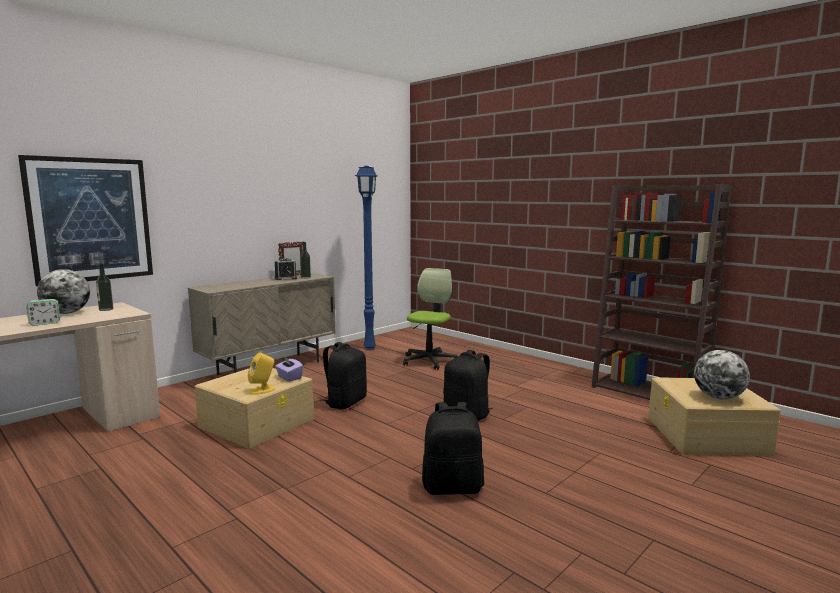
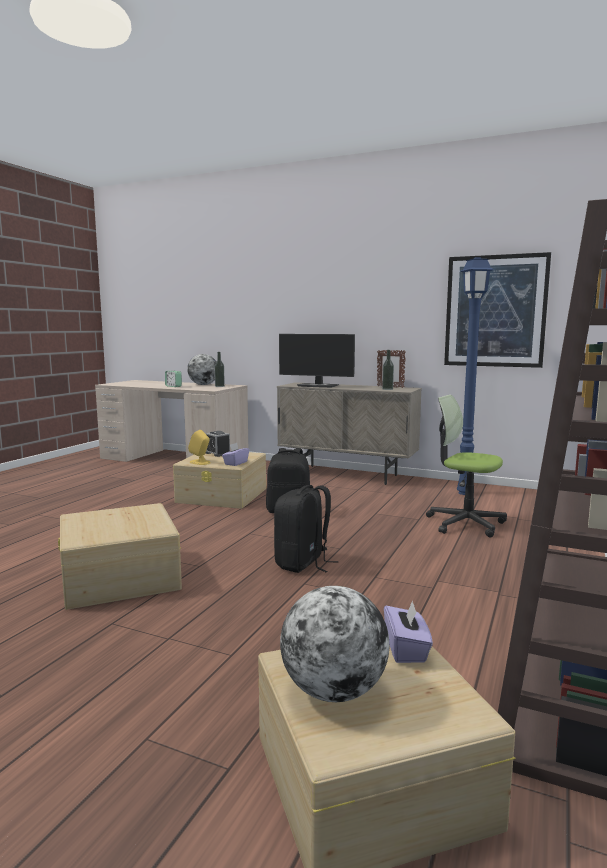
camera: 70 degrees right, 0 degrees up
picture [18,155,153,286] -> picture moved to [444,252,551,368]
alarm clock [274,258,297,280] -> alarm clock moved to [205,431,230,457]
office chair [403,268,458,370] -> office chair turned 150 degrees counterclockwise [426,394,507,538]
black backpack [422,402,484,495] -> beige storage box [58,503,182,610]
none -> monitor [279,334,355,388]
none -> purple tissue box [384,600,433,663]

